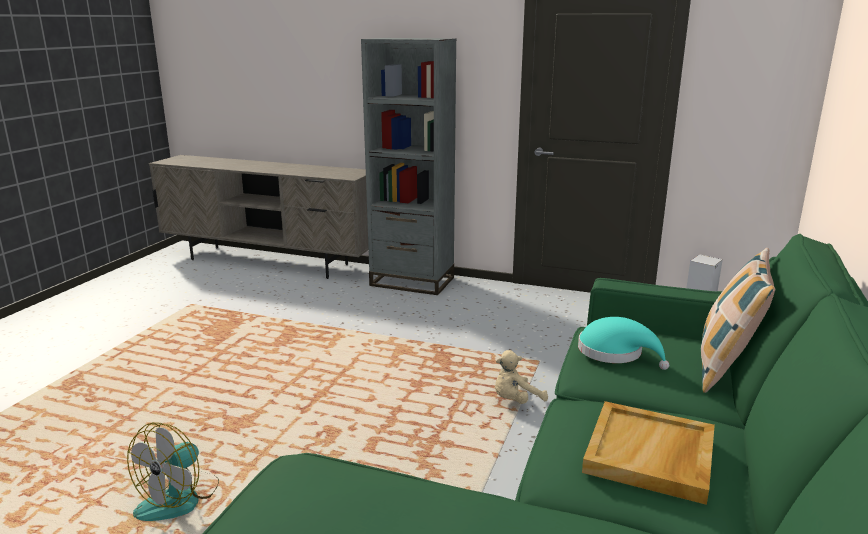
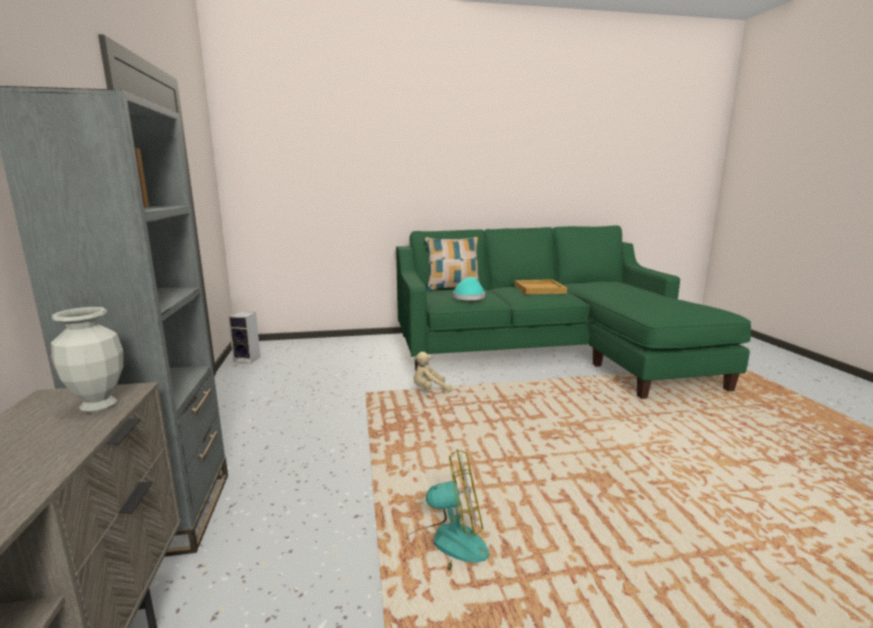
camera: 120 degrees left, 5 degrees down
fan [127,422,219,521] -> fan moved to [405,449,489,571]
beige plush toy [495,350,548,404] -> beige plush toy turned 135 degrees clockwise [413,352,452,392]
none -> vase [51,307,123,413]

